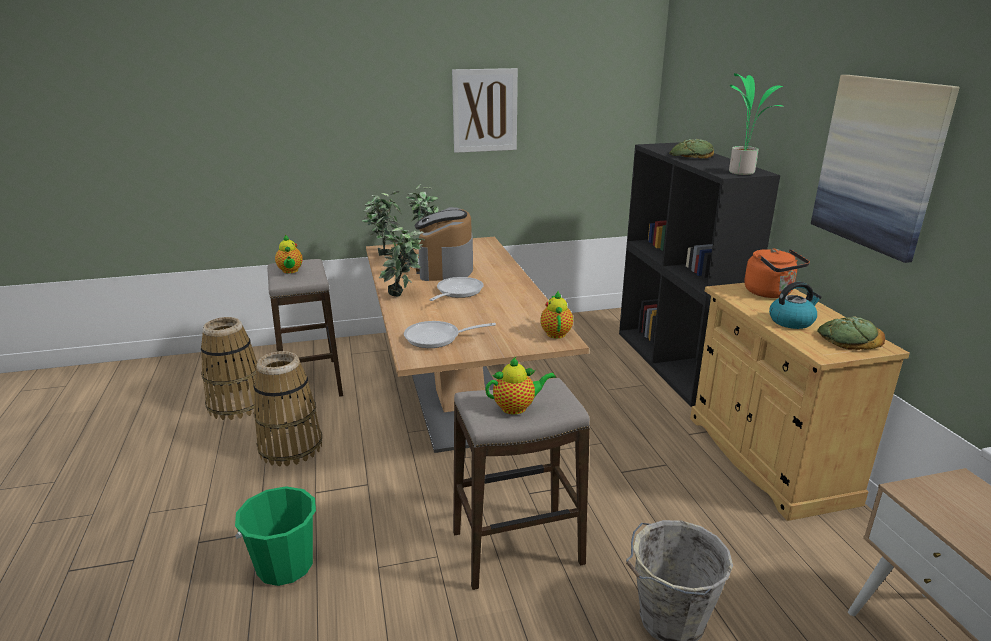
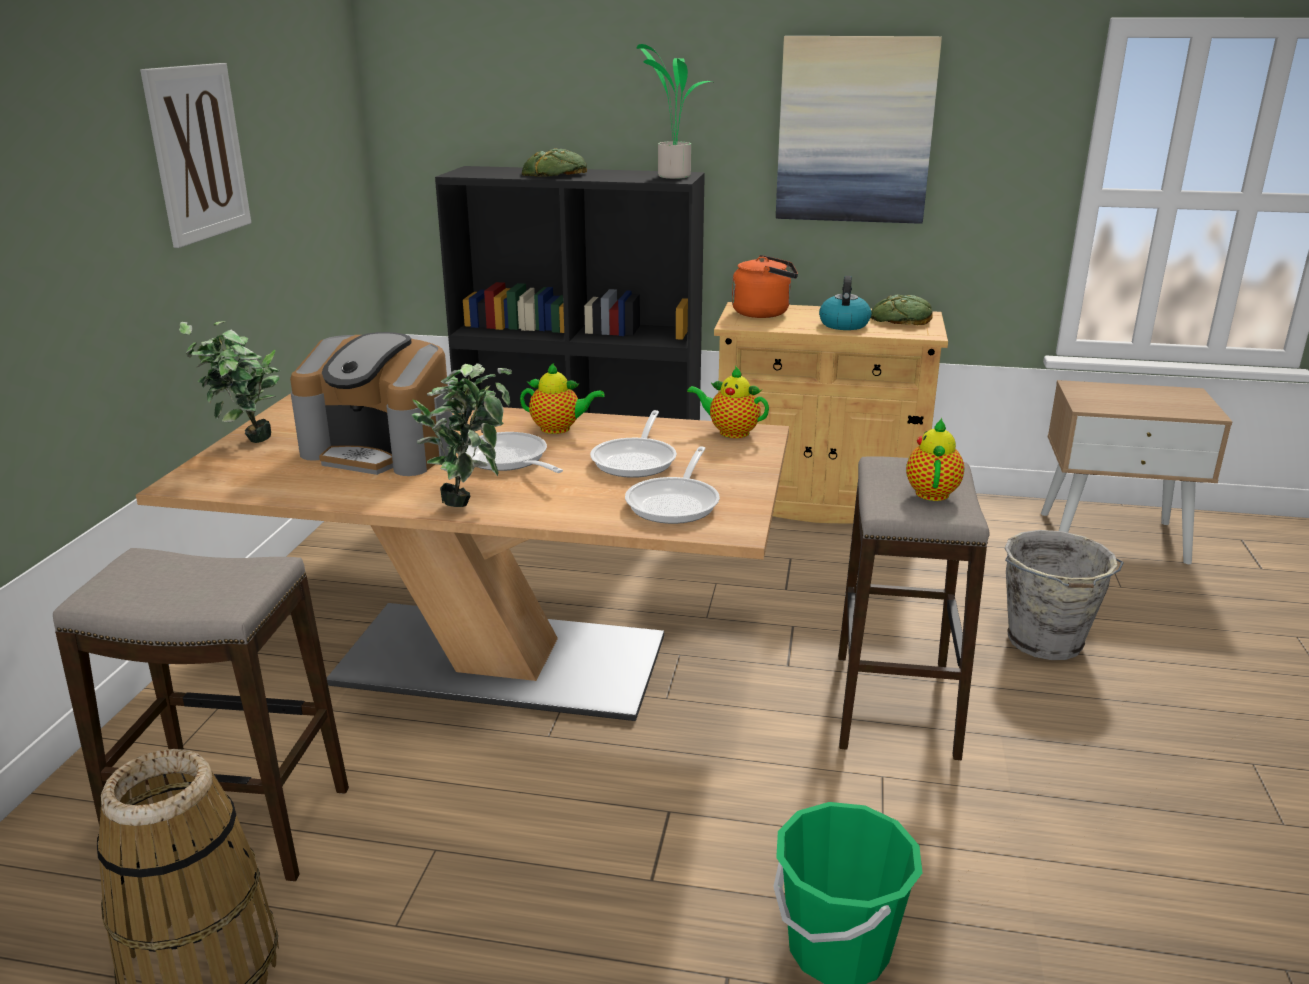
camera: 65 degrees left, 0 degrees up
basket [253,351,322,466] -> none
teapot [275,235,303,273] -> teapot moved to [520,363,605,434]
potted plant [362,191,402,256] -> none
none -> frying pan [590,410,677,478]

